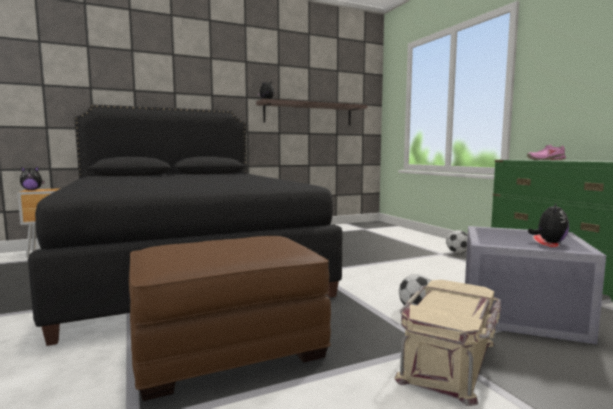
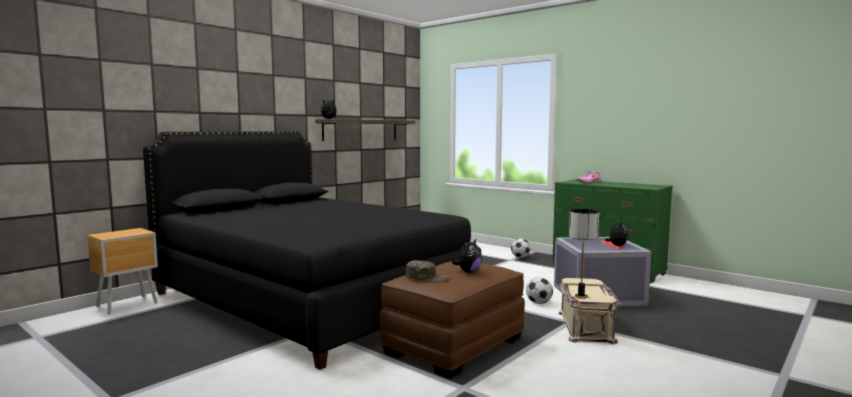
camera: 25 degrees left, 0 degrees up
plush toy [20,167,45,190] -> plush toy moved to [452,239,482,273]
none -> green cap [405,260,448,282]
none -> table lamp [569,209,599,299]

